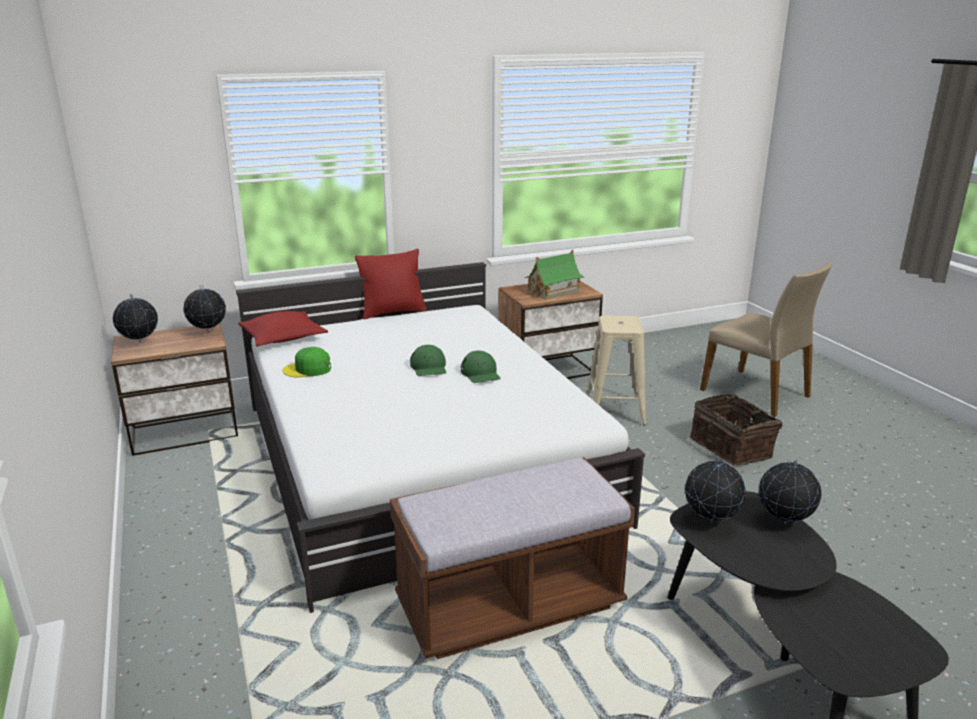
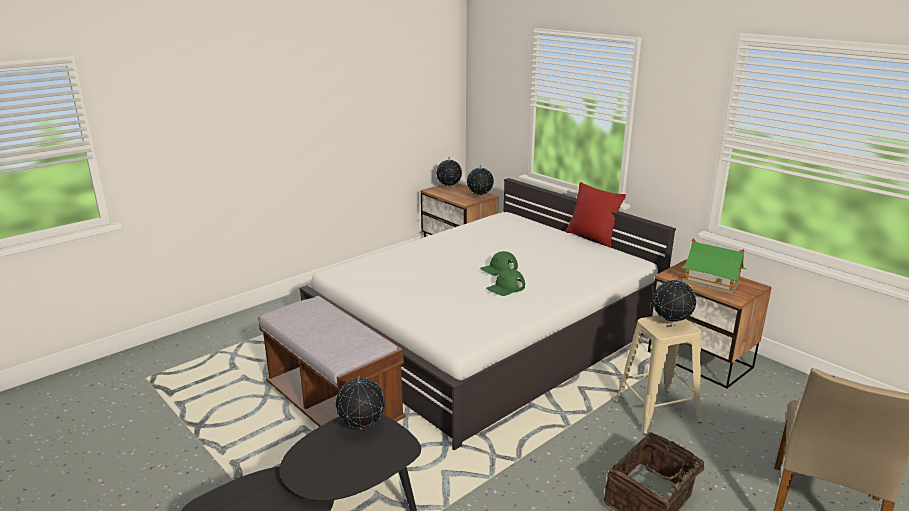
camera: 70 degrees right, 0 degrees up
red pillow [238,311,328,347] -> none
green cap [283,347,331,377] -> none
globe [759,459,821,524] -> globe moved to [653,277,696,325]

